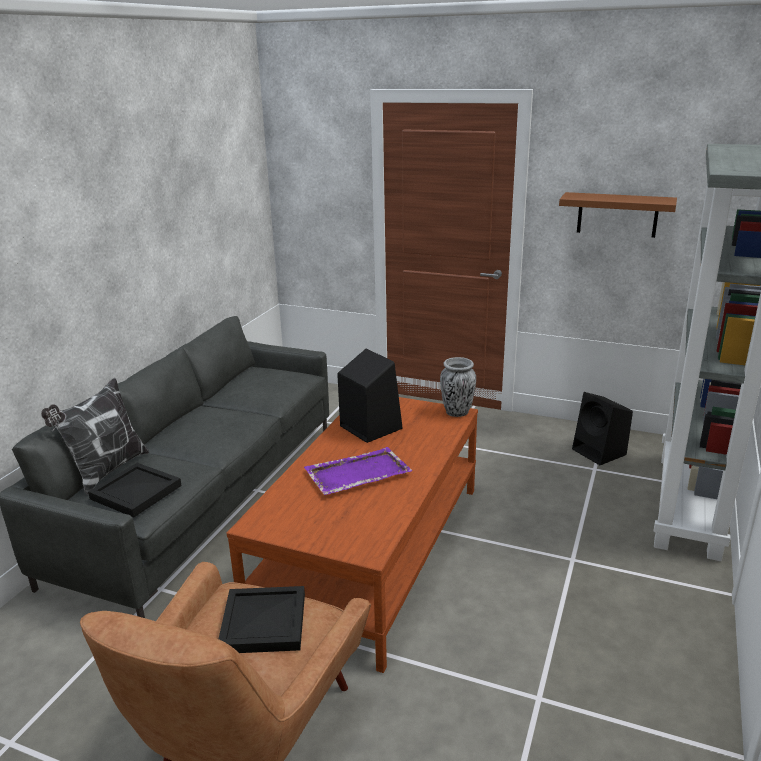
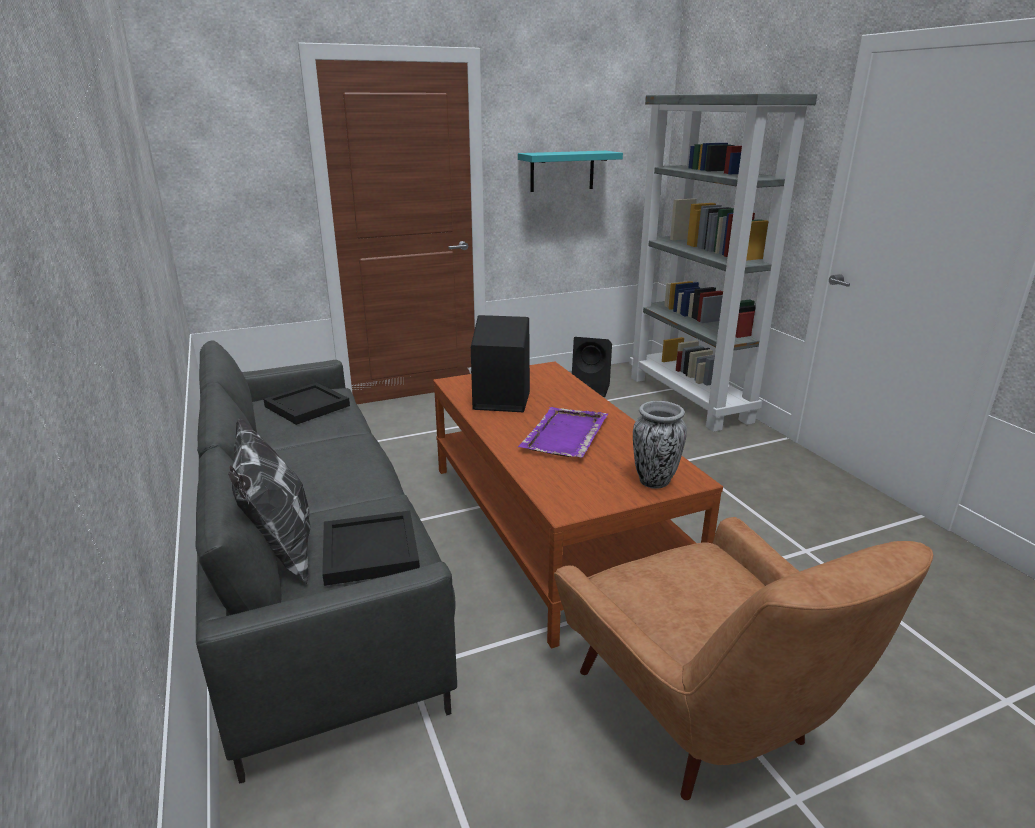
camera: 45 degrees left, 0 degrees up
black tray [219,586,305,653] -> black tray moved to [264,382,350,425]
vase [440,357,476,417] -> vase moved to [633,401,687,489]
brown shelf [559,192,677,238] -> turquoise shelf [518,151,623,192]

